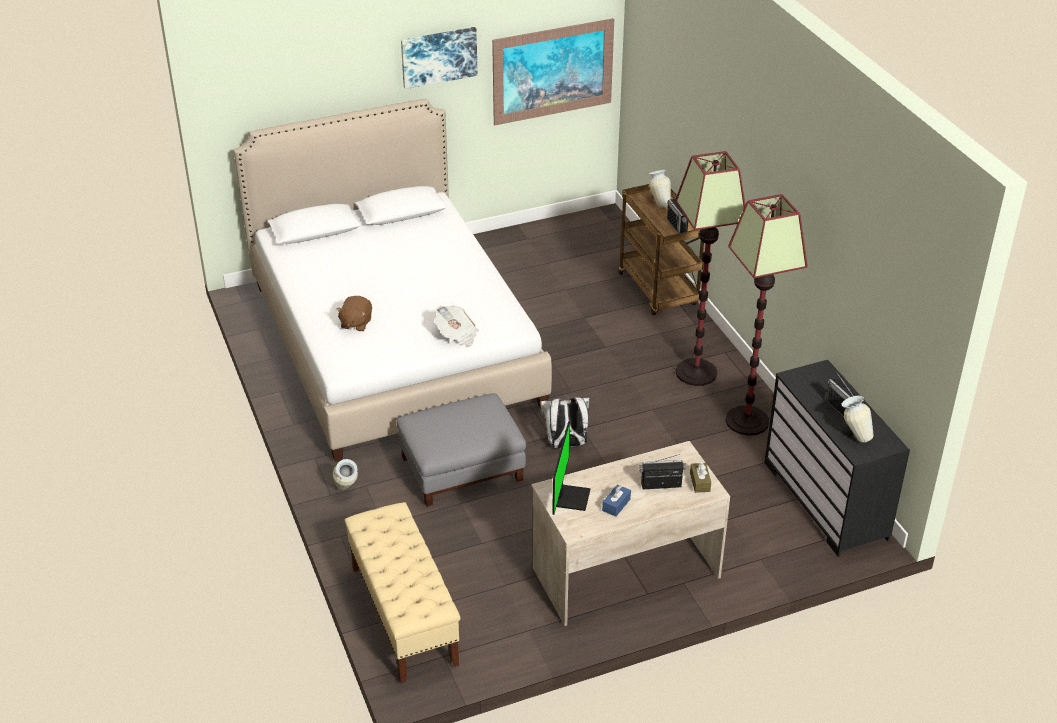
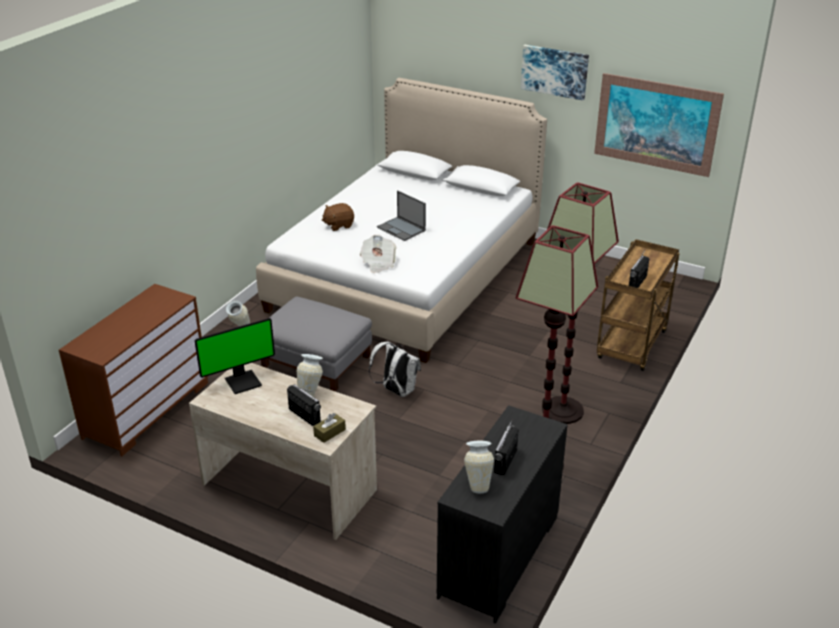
camera: 50 degrees right, 5 degrees down
beige bench [345,502,460,683] -> brown dresser [59,284,208,456]
blue tissue box [602,484,631,517] -> none
vase [649,170,671,208] -> vase moved to [297,354,323,397]
none -> laptop [377,190,426,241]

